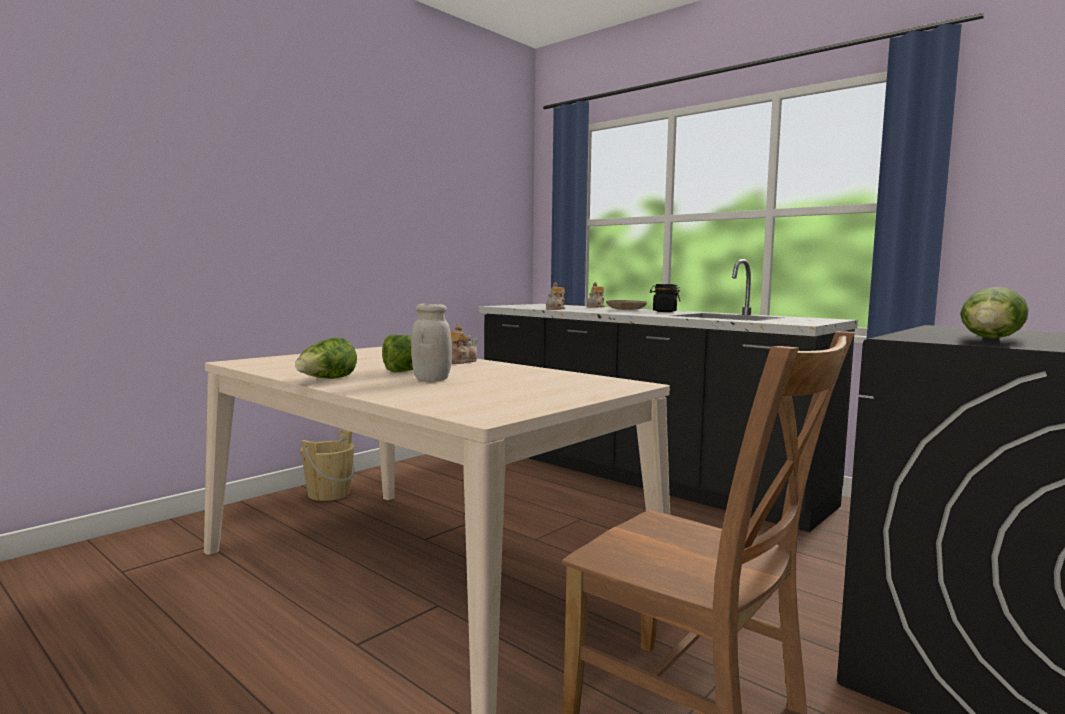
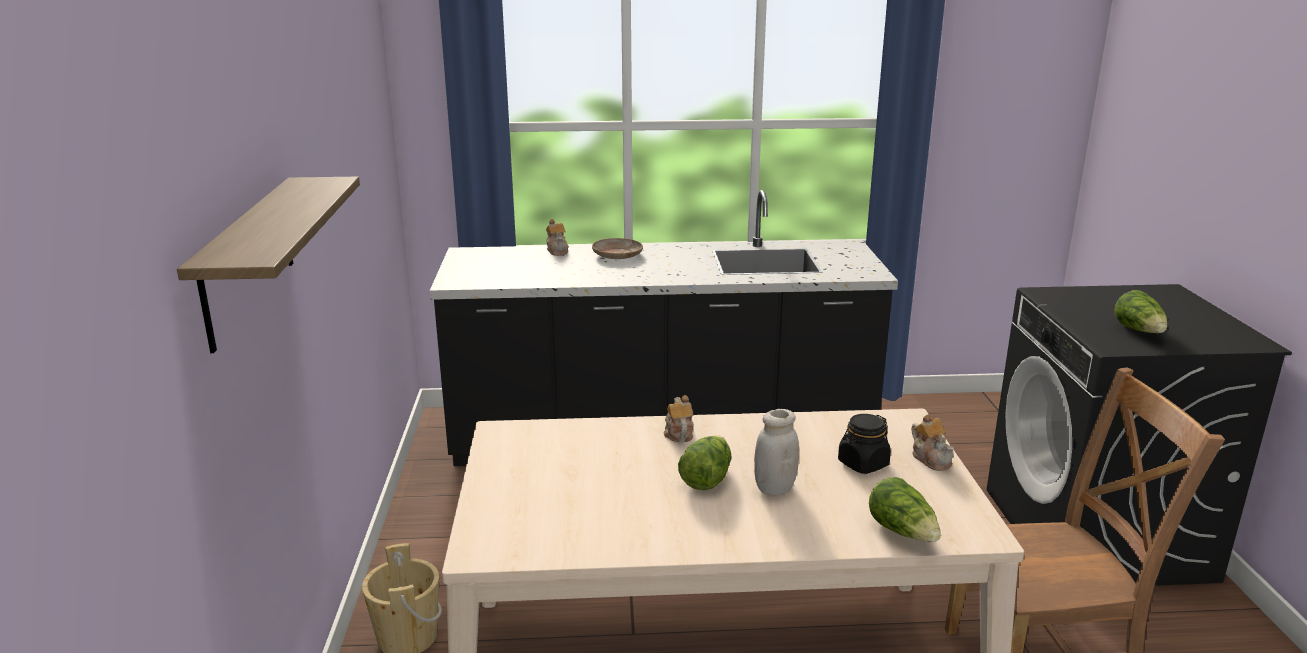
camera: 45 degrees left, 15 degrees up
lettuce [295,338,357,379] -> lettuce moved to [869,477,941,542]
teapot [546,282,566,310] -> teapot moved to [911,414,954,471]
black jar [650,284,680,312] -> black jar moved to [838,414,891,474]
none -> shelf [177,177,360,353]

